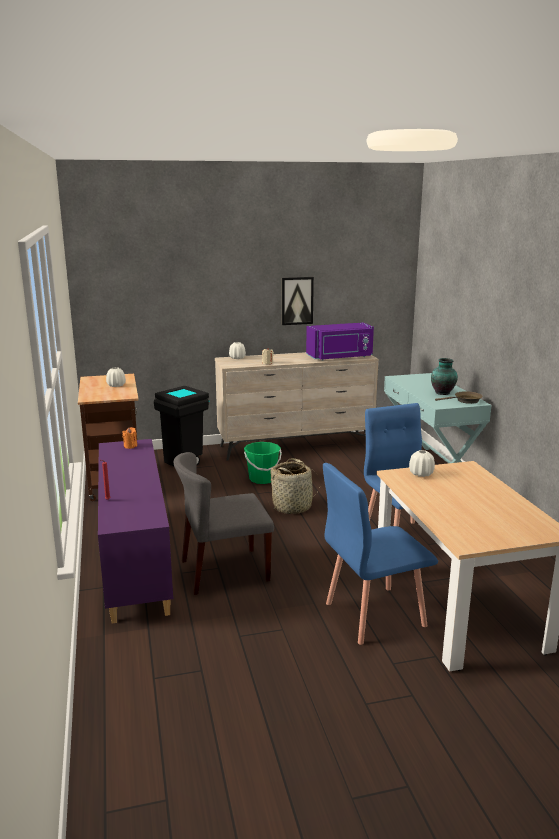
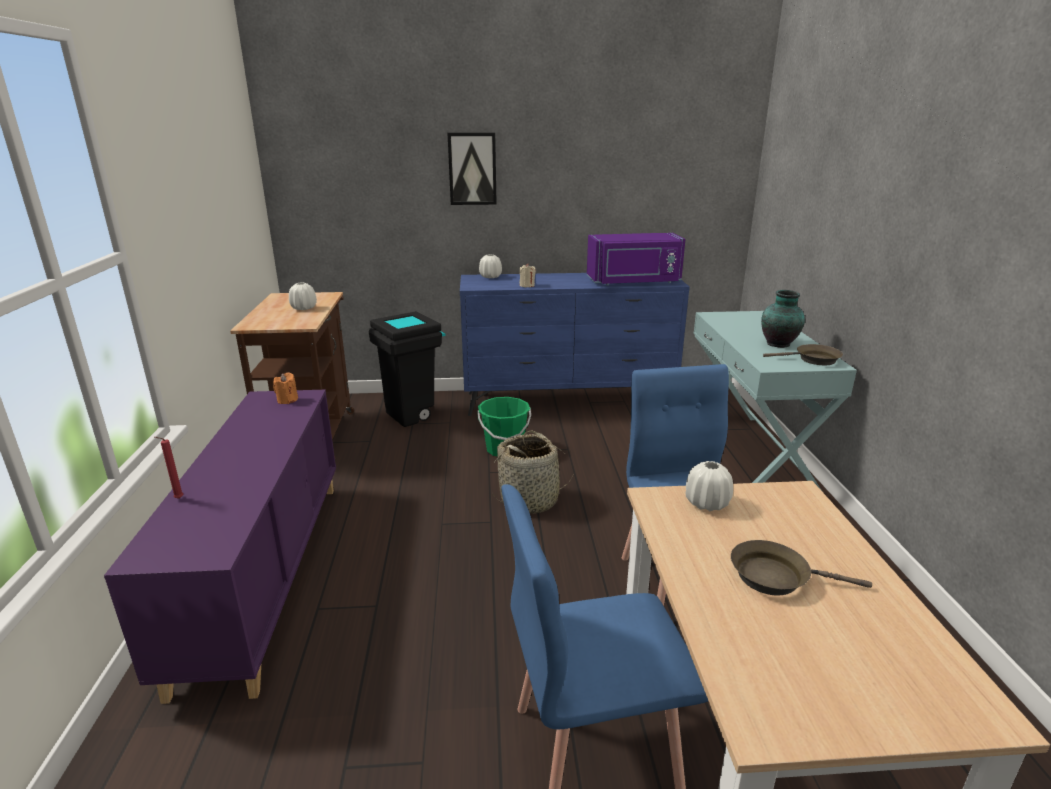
camera: 10 degrees right, 5 degrees up
grey chair [174,452,274,595] -> none
beige dresser [215,352,379,461] -> blue dresser [460,273,690,416]
picture [282,277,314,325] -> picture moved to [447,133,497,205]
none -> brown frying pan [731,540,872,595]

